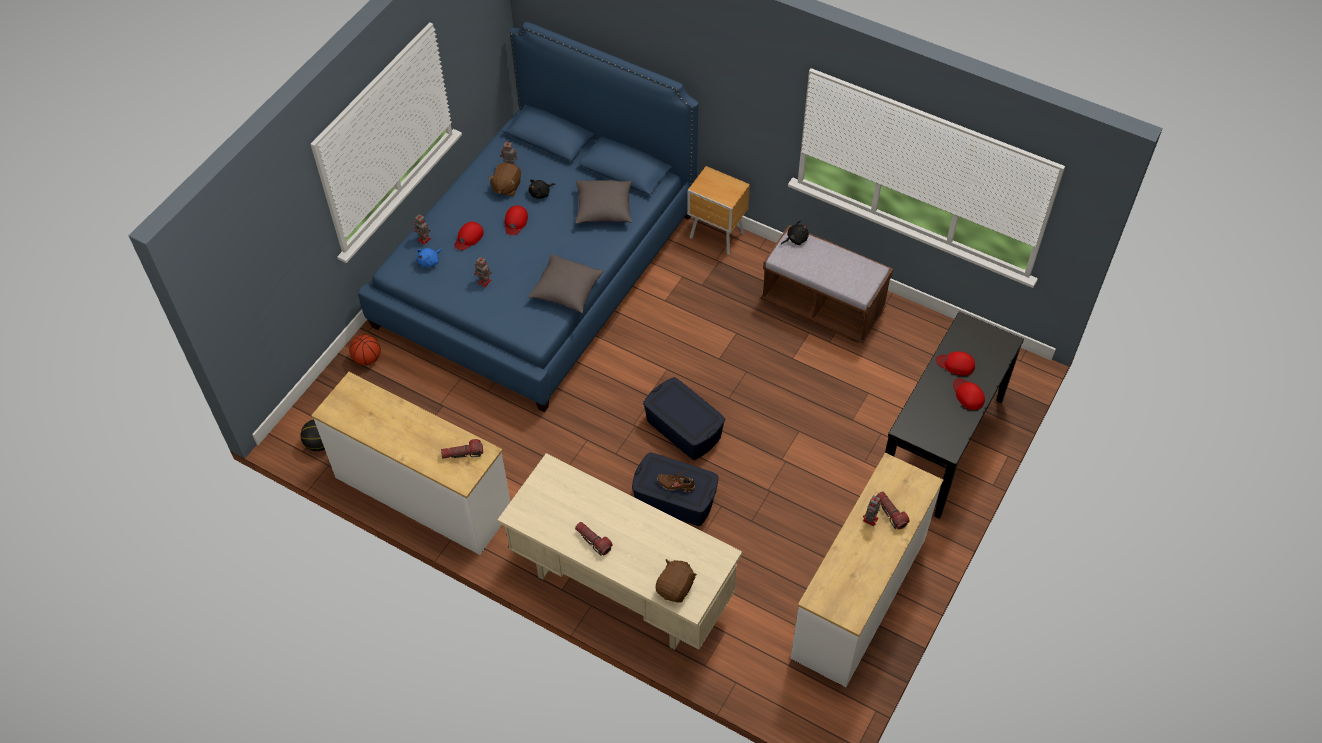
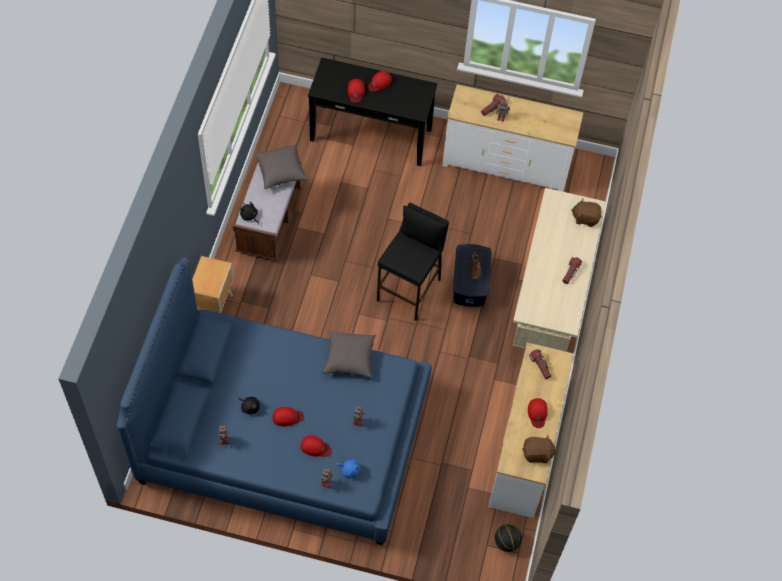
camera: 110 degrees left, 5 degrees up
basketball [349,335,381,365] -> none
brown plush toy [488,163,521,196] -> brown plush toy moved to [522,435,557,463]
grey pillow [575,180,632,224] -> grey pillow moved to [255,144,308,189]
blue storage box [643,377,725,460] -> black stool [377,203,449,321]
none -> red cap [528,398,548,428]

